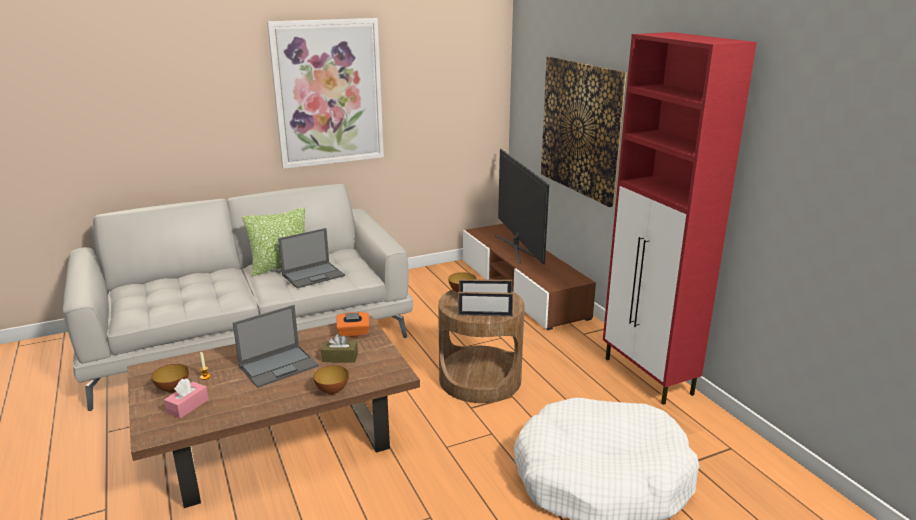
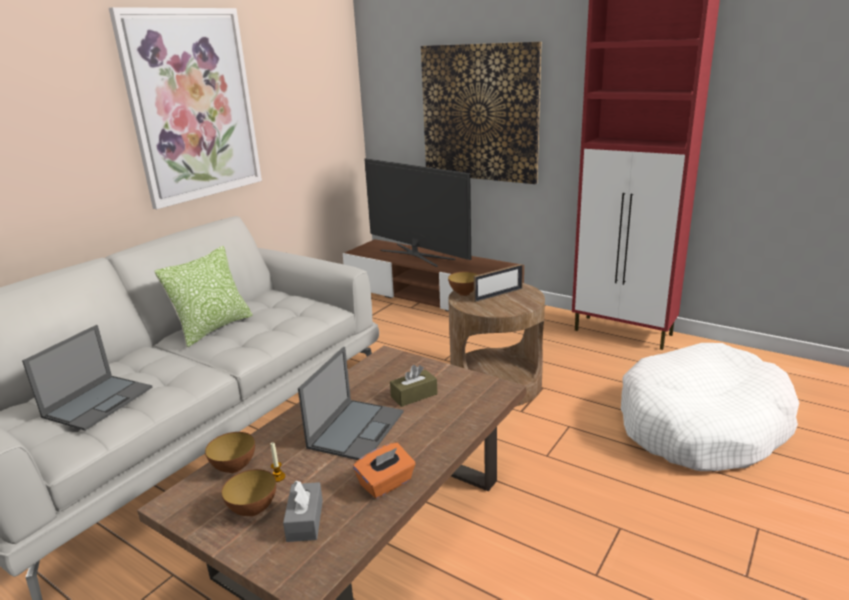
camera: 30 degrees left, 0 degrees up
pink tissue box [164,379,209,419] -> grey tissue box [283,480,323,542]
laptop [278,228,345,288] -> laptop moved to [22,325,152,431]
bowl [313,366,349,395] -> bowl moved to [205,432,255,473]
orange tissue box [336,312,369,337] -> orange tissue box moved to [353,443,416,499]
picture frame [458,292,513,317] -> none

